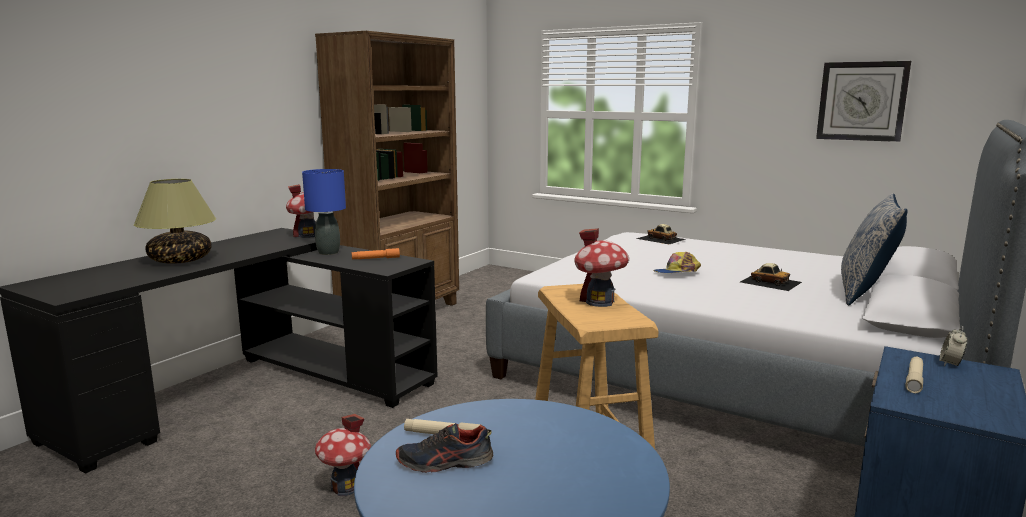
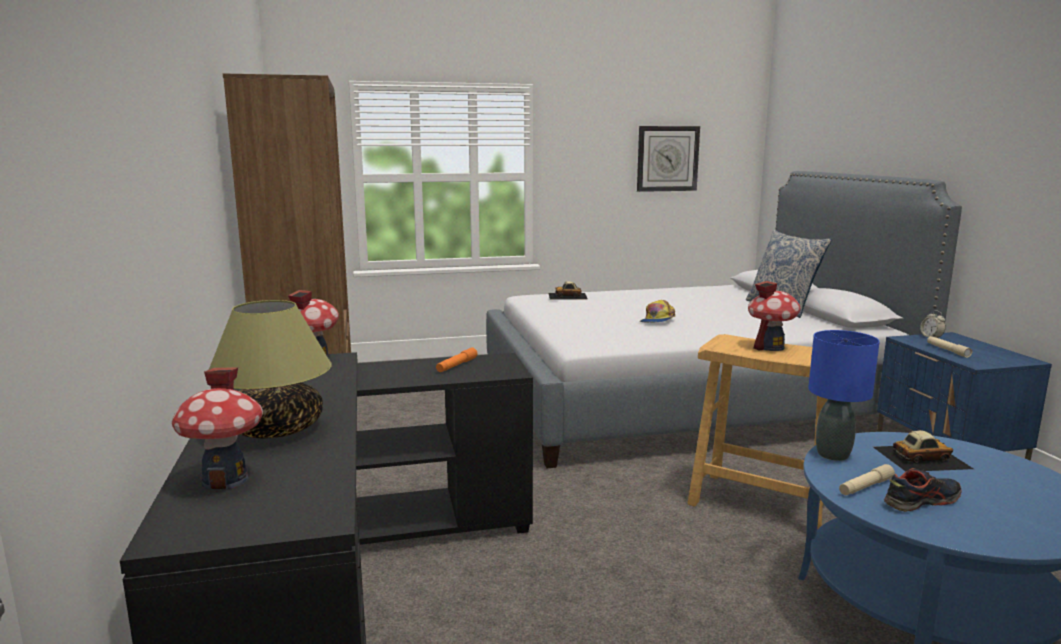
camera: 45 degrees left, 0 degrees up
blue table lamp [302,169,346,255] -> blue table lamp moved to [808,330,880,461]
toy house [315,414,371,496] -> toy house moved to [172,367,263,490]
shoe [396,423,493,473] -> shoe turned 150 degrees counterclockwise [884,468,962,512]
toy car [740,263,802,291] -> toy car moved to [873,430,973,472]

